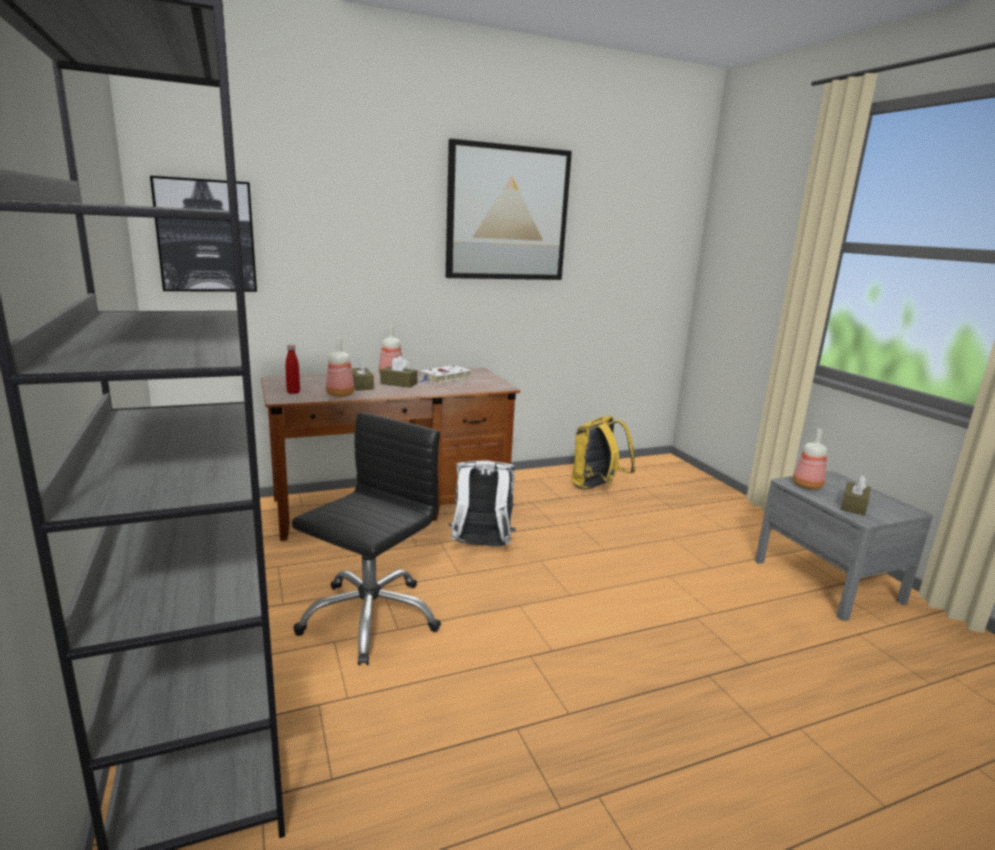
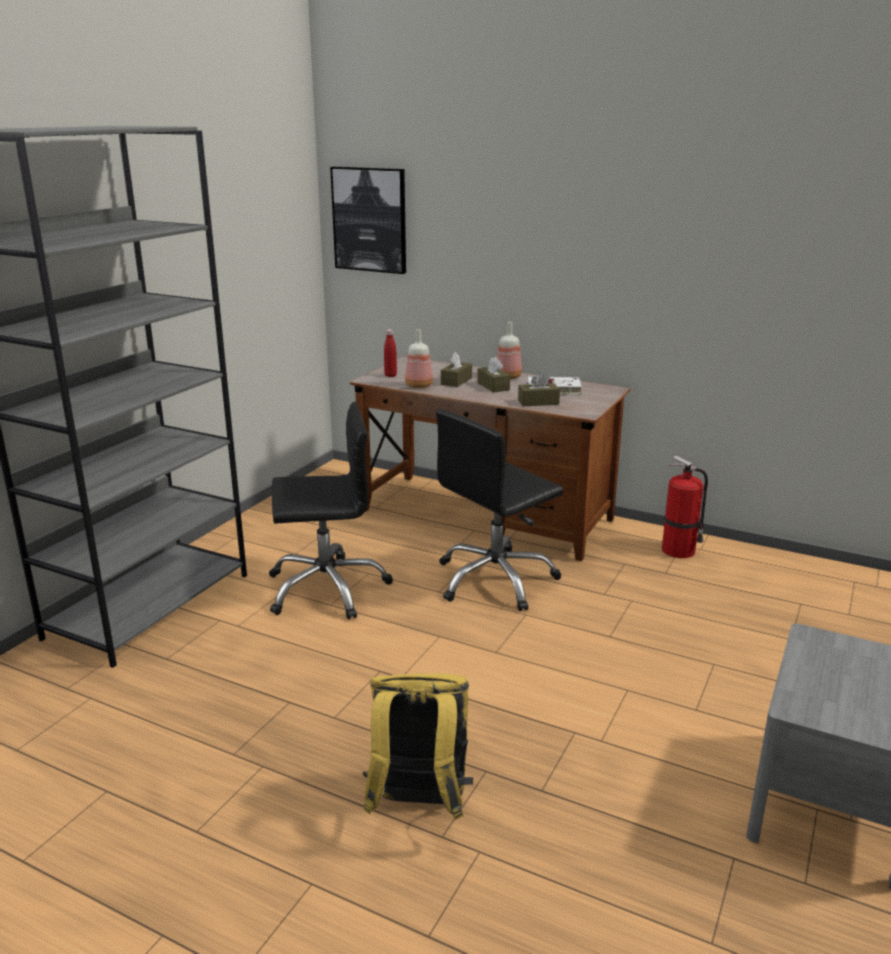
camera: 50 degrees right, 5 degrees up
picture [446,139,572,280] -> none
white backpack [448,460,516,546] -> black office chair [436,409,564,611]
yellow backpack [572,416,635,490] -> yellow backpack moved to [362,673,473,820]
bottle [793,429,827,489] -> none
brown tissue box [841,475,871,516] -> brown tissue box moved to [518,372,560,406]
none -> fire extinguisher [662,455,708,558]

